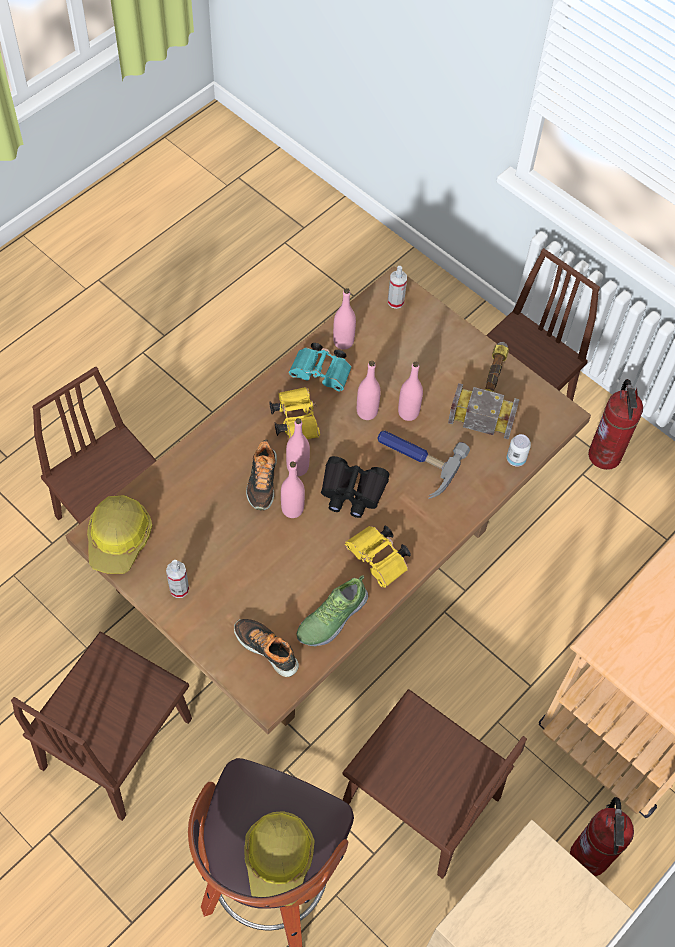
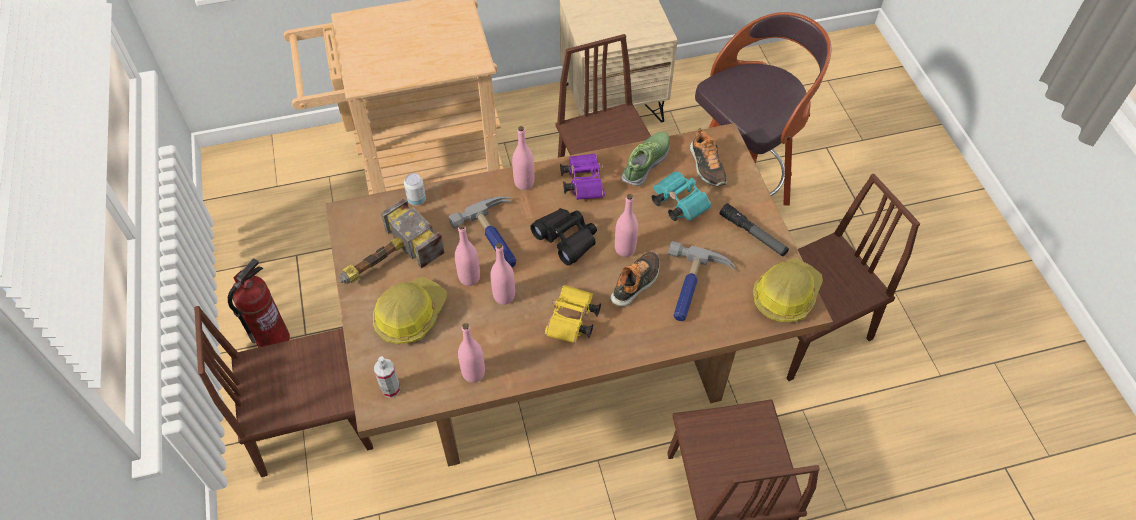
camera: 145 degrees left, 5 degrees down
spray bottle [166,560,189,598] -> flashlight [720,203,789,256]
hard hat [244,811,315,906] -> hard hat moved to [373,277,447,344]
pink bottle [286,418,310,476] -> pink bottle moved to [512,126,534,190]
turquoise binoculars [289,343,352,391] -> turquoise binoculars moved to [652,171,711,221]
shoe [297,575,368,647] -> shoe turned 45 degrees counterclockwise [621,132,670,187]
yellow binoculars [345,525,411,588] -> purple binoculars [560,153,605,200]
fire extinguisher [570,797,634,876] -> none
none -> hammer [668,241,735,321]

